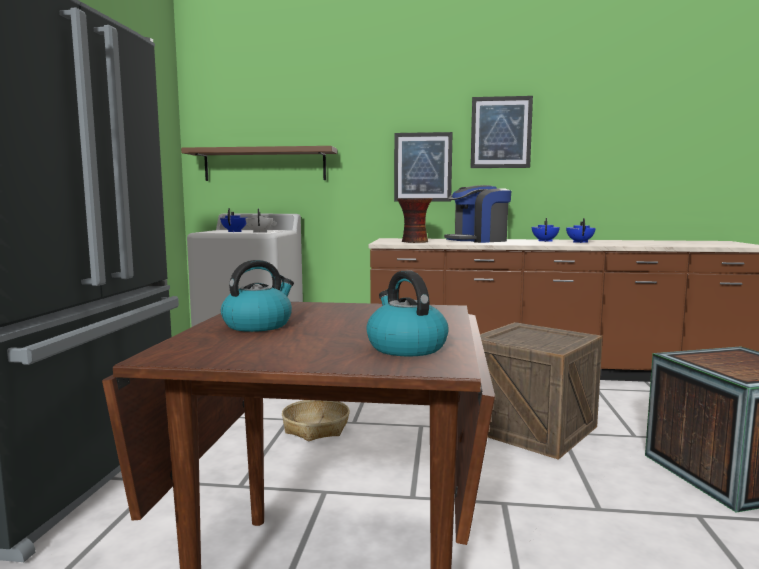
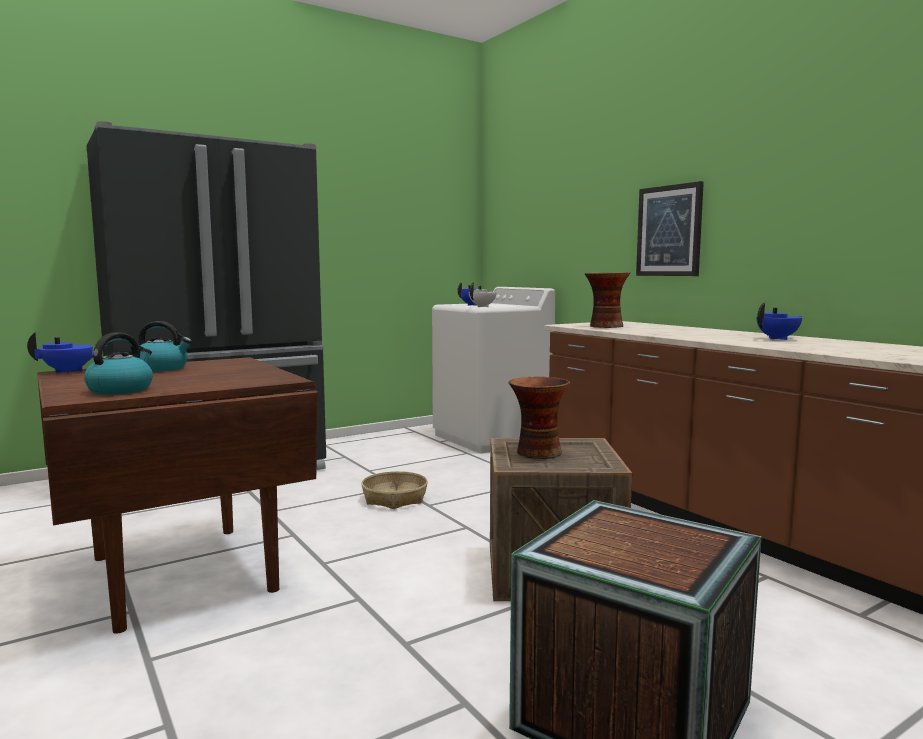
camera: 50 degrees right, 0 degrees up
brown shelf [181,146,337,181] -> none
coffee machine [444,185,511,243] -> none
picture [471,96,533,168] -> none
blue teapot [566,218,596,243] -> blue teapot moved to [27,332,107,374]
none -> vase [509,377,570,459]

